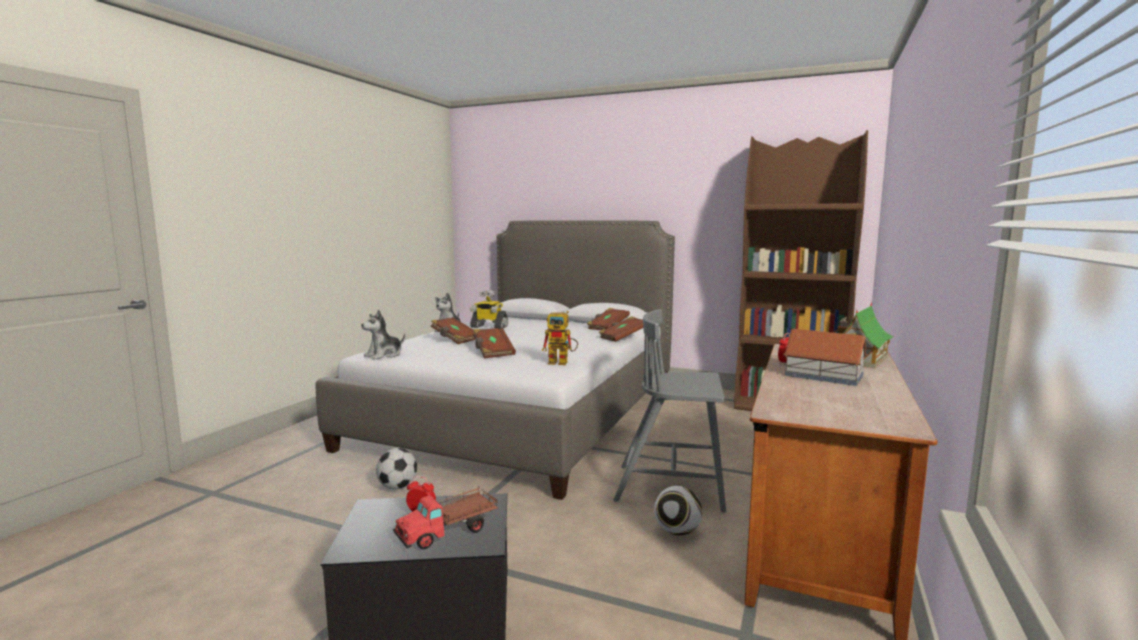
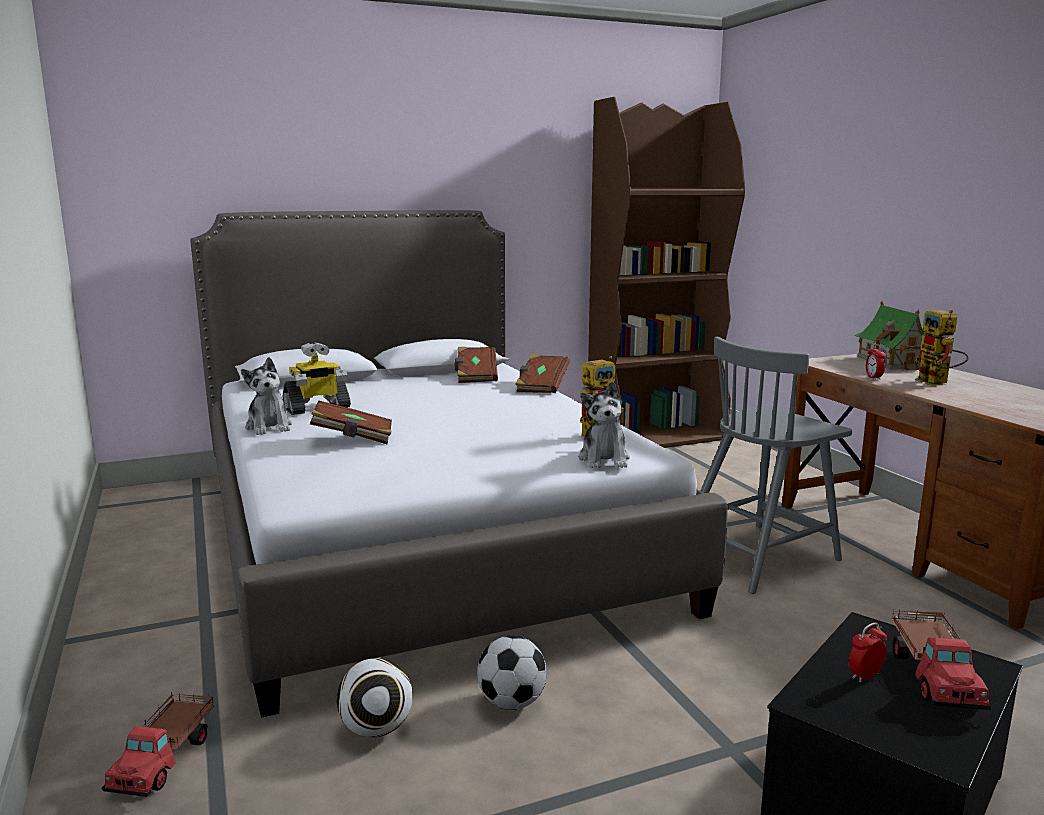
camera: 45 degrees left, 5 degrees up
plush toy [361,310,405,360] -> plush toy moved to [579,381,630,468]
brown book [473,328,516,358] -> none
football [654,486,702,535] -> football moved to [337,658,413,737]
toy house [783,329,867,386] -> toy robot [915,310,969,386]
none -> toy truck [102,692,215,797]

